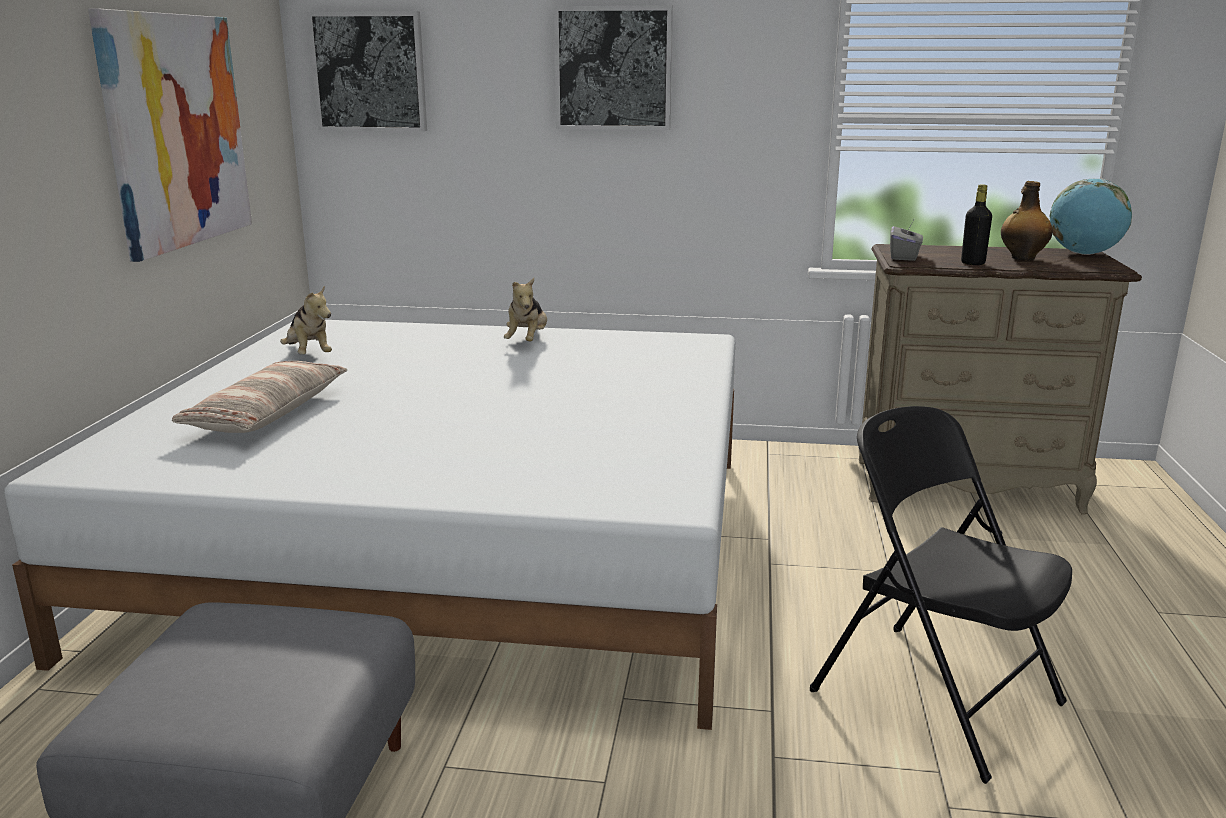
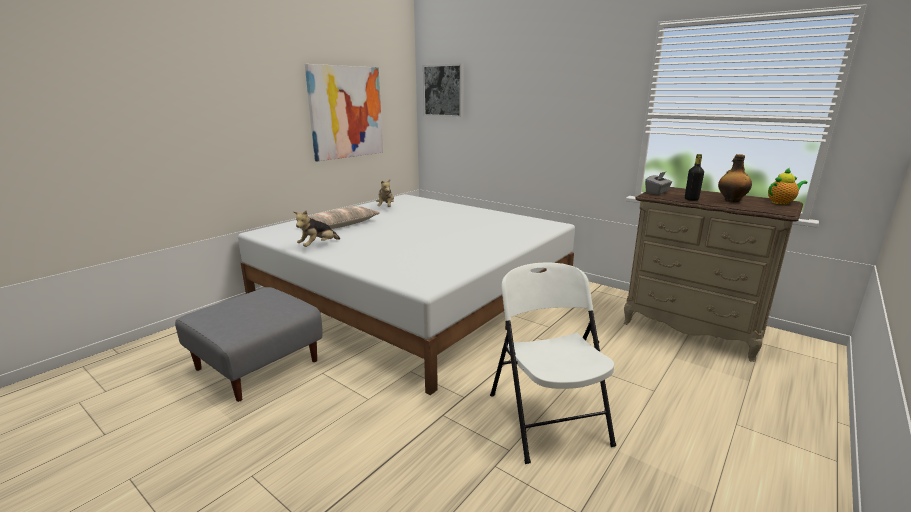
camera: 30 degrees right, 0 degrees up
plush toy [504,278,547,341] -> plush toy moved to [294,210,340,247]
picture [554,5,673,130] -> none
black chair [810,406,1072,784] -> white chair [490,263,616,464]
globe [1049,178,1132,255] -> teapot [768,168,808,205]

